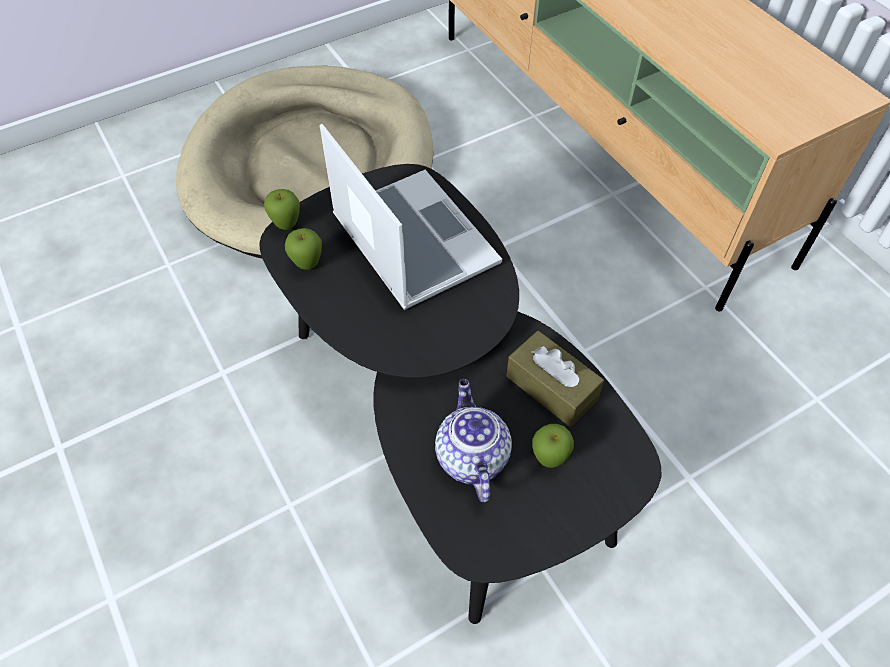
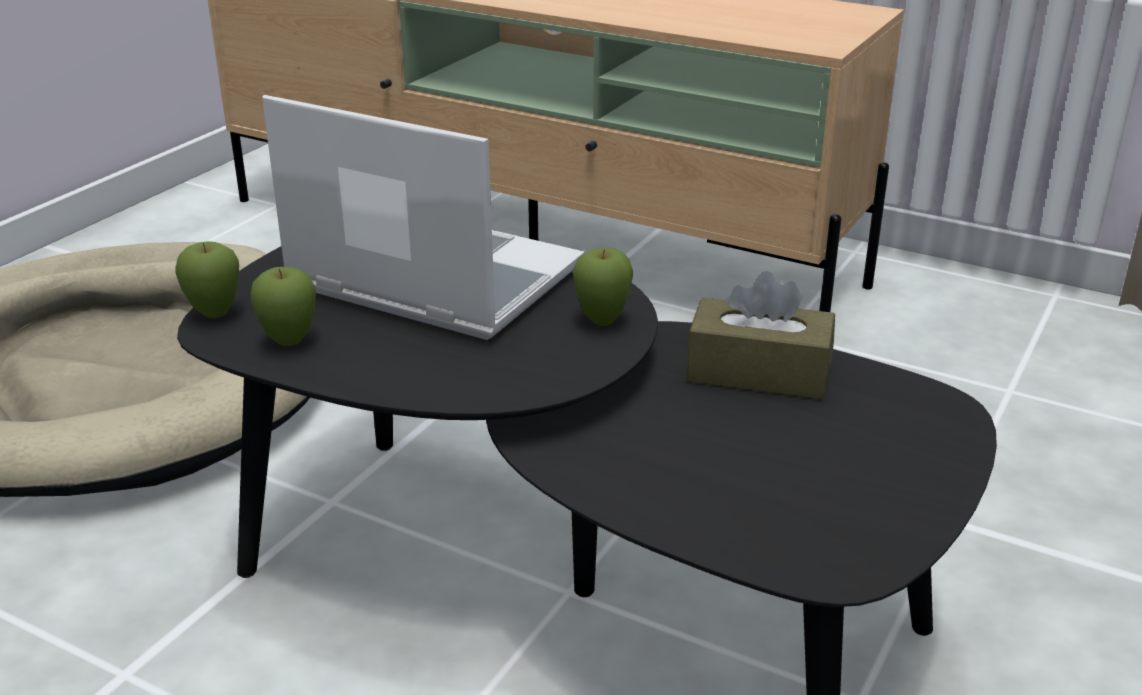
camera: 30 degrees left, 25 degrees down
teapot [435,379,512,502] -> none
apple [532,424,574,468] -> apple moved to [573,247,633,326]

